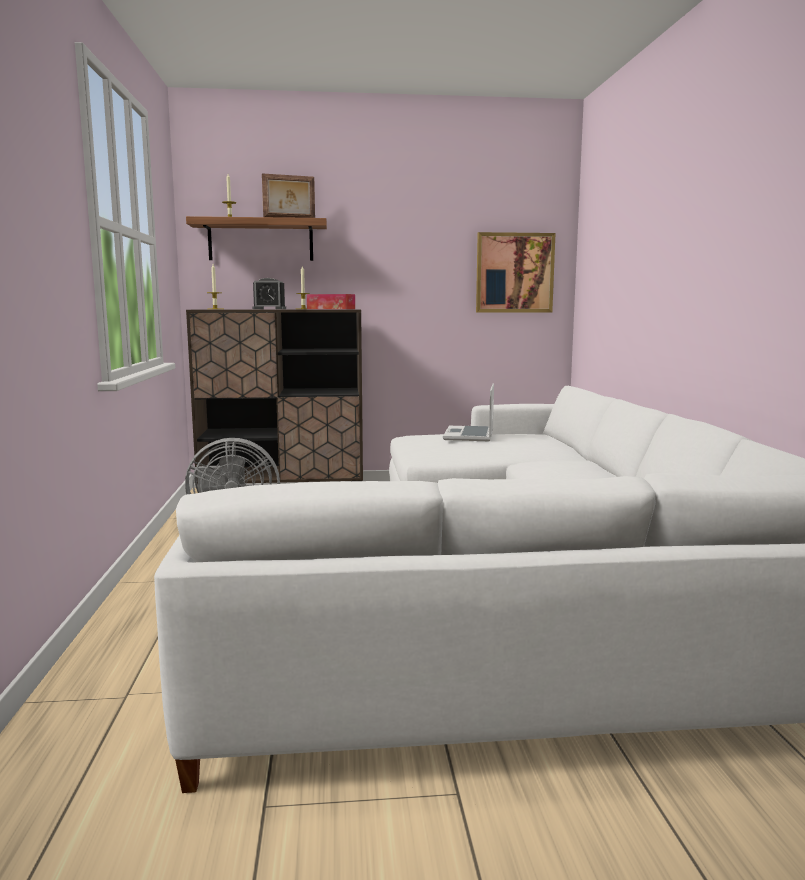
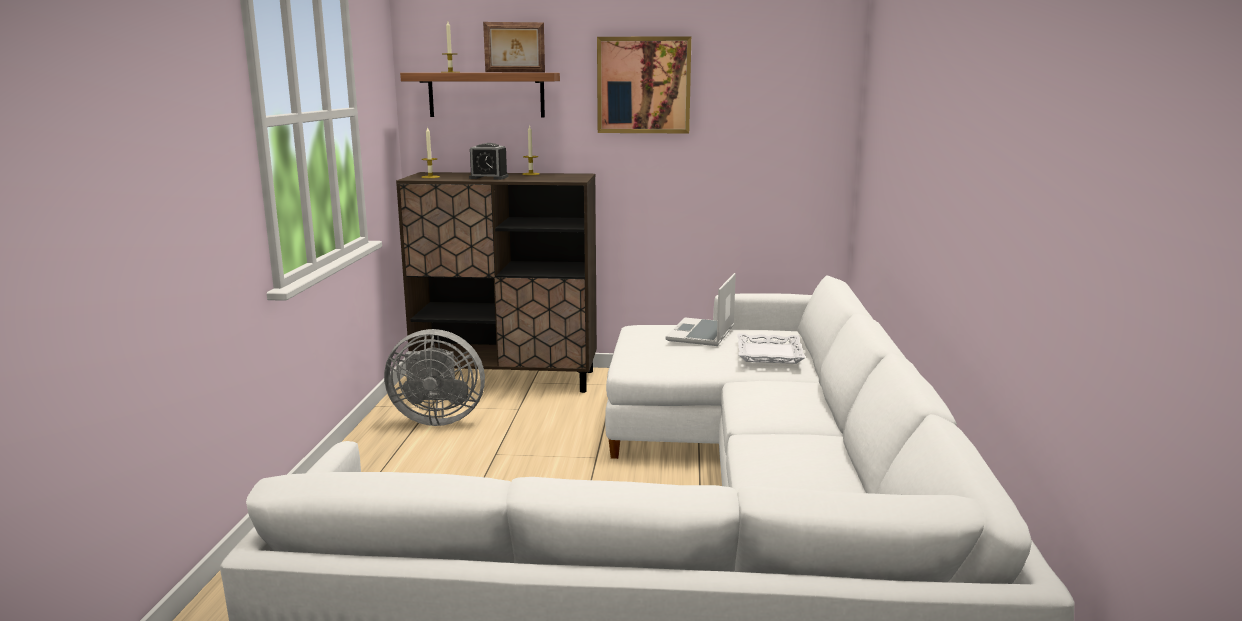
camera: 10 degrees right, 5 degrees up
tissue box [307,294,355,309] -> none
picture [476,232,555,312] -> picture moved to [597,36,691,133]
none -> white tray [737,333,806,364]

